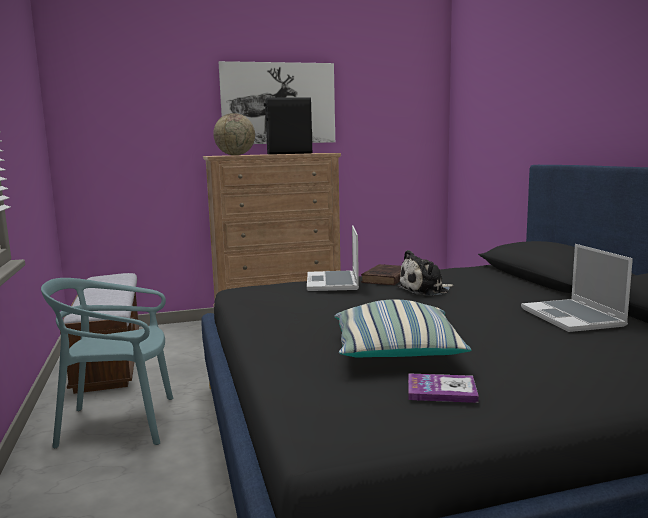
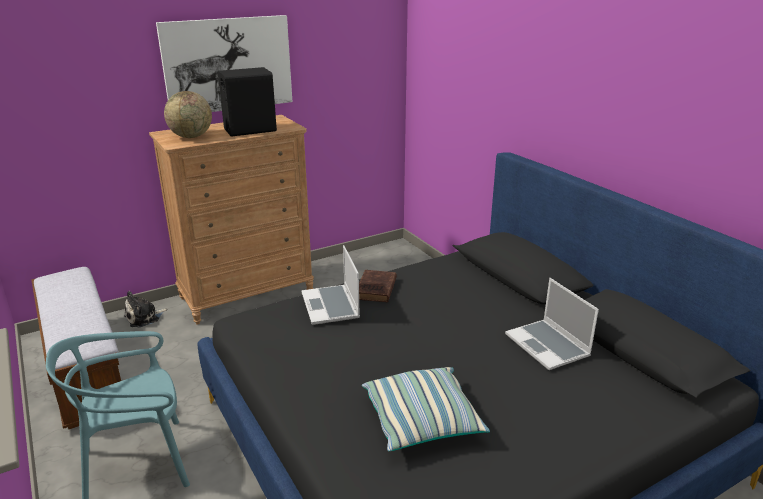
camera: 15 degrees left, 15 degrees up
plush toy [397,250,454,296] -> plush toy moved to [124,291,168,327]
book [408,373,479,403] -> none

